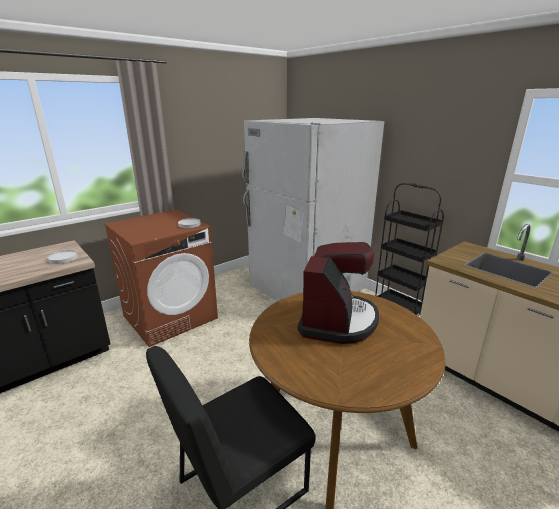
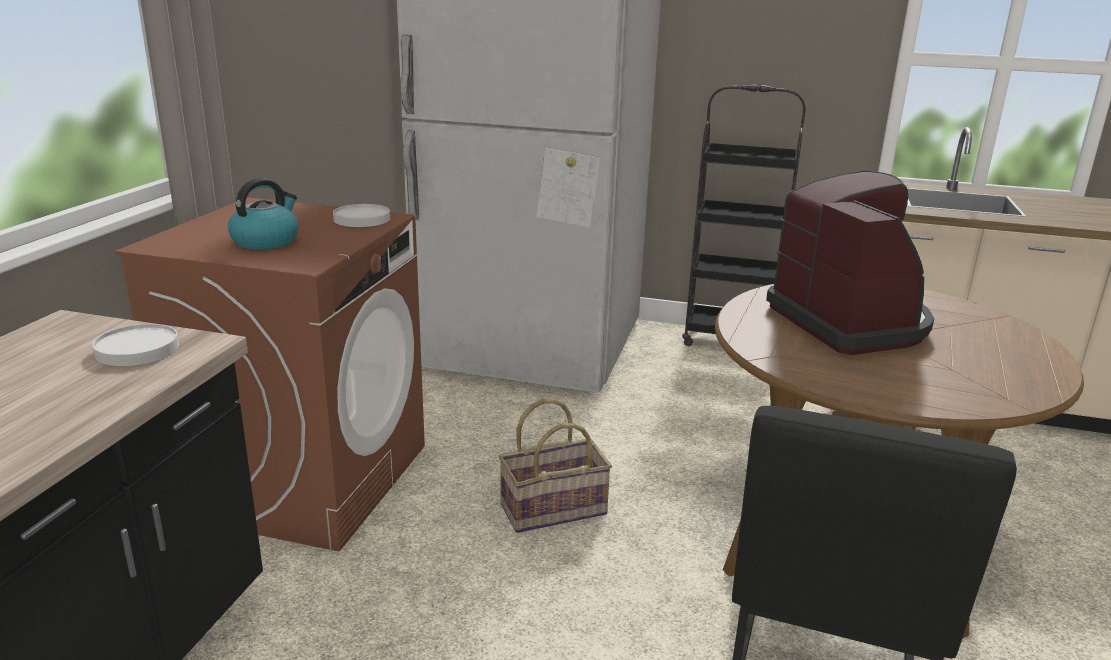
camera: 35 degrees left, 0 degrees up
none -> kettle [228,178,299,250]
none -> basket [499,399,612,533]

